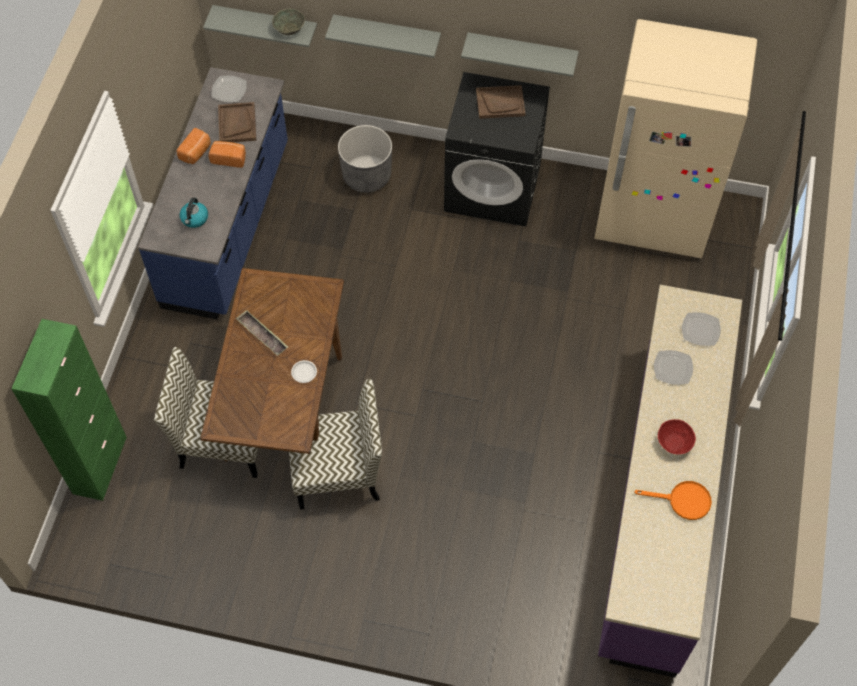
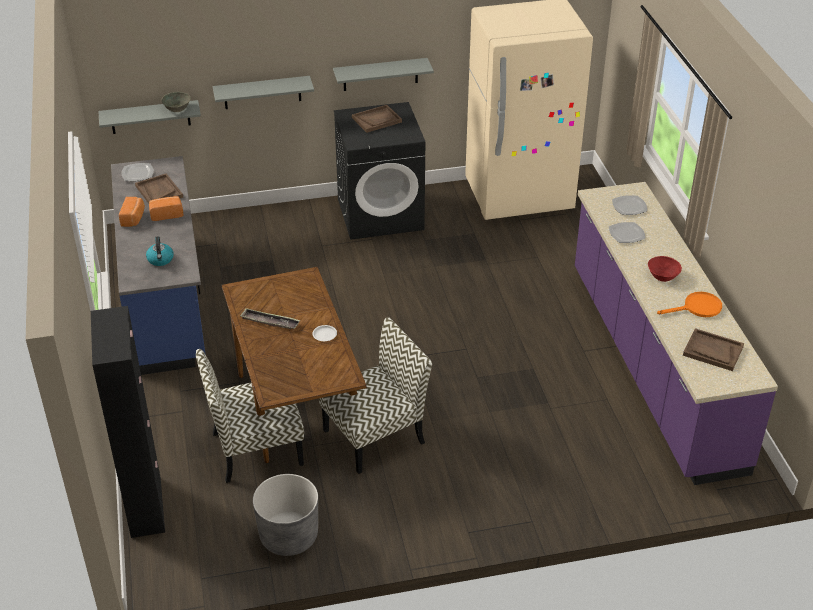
camera: 25 degrees left, 20 degrees down
green cabinet [11,319,127,501] -> black cabinet [91,306,165,538]
grey planter [338,125,392,193] -> grey planter moved to [253,474,318,556]
none -> brown tray [683,328,744,371]

